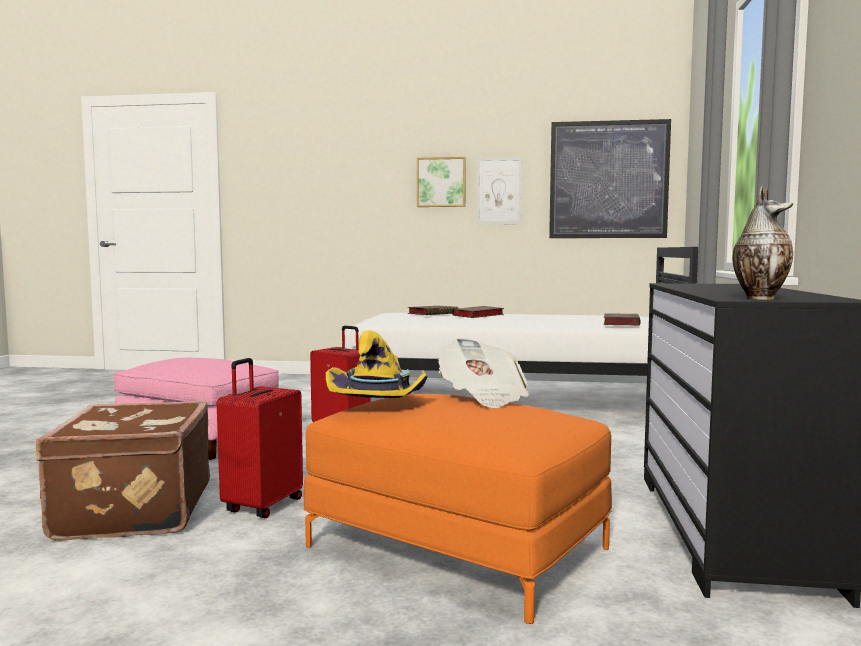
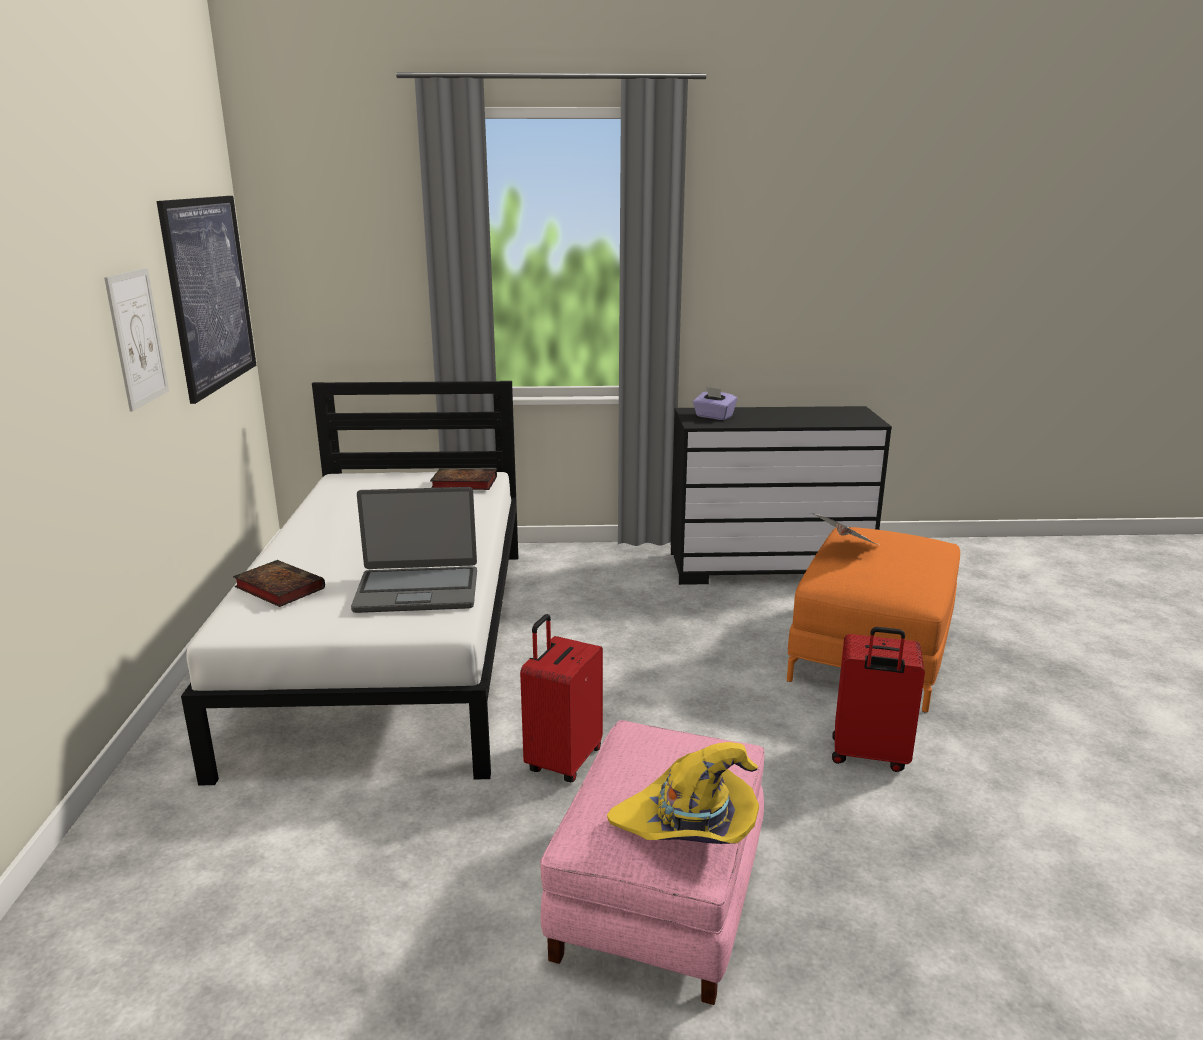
camera: 100 degrees left, 15 degrees up
brown suitcase [36,401,210,541] -> none
yellow hat [326,330,427,398] -> yellow hat moved to [607,742,759,844]
picture [417,157,466,207] -> none
book [452,306,504,318] -> none
vase [733,186,793,300] -> none
none -> laptop [351,487,477,613]
none -> purple tissue box [693,387,737,420]

